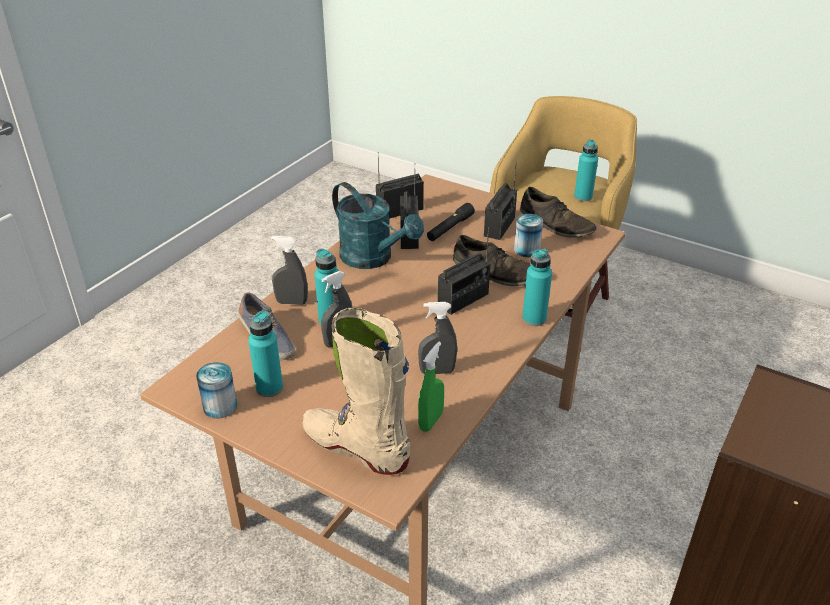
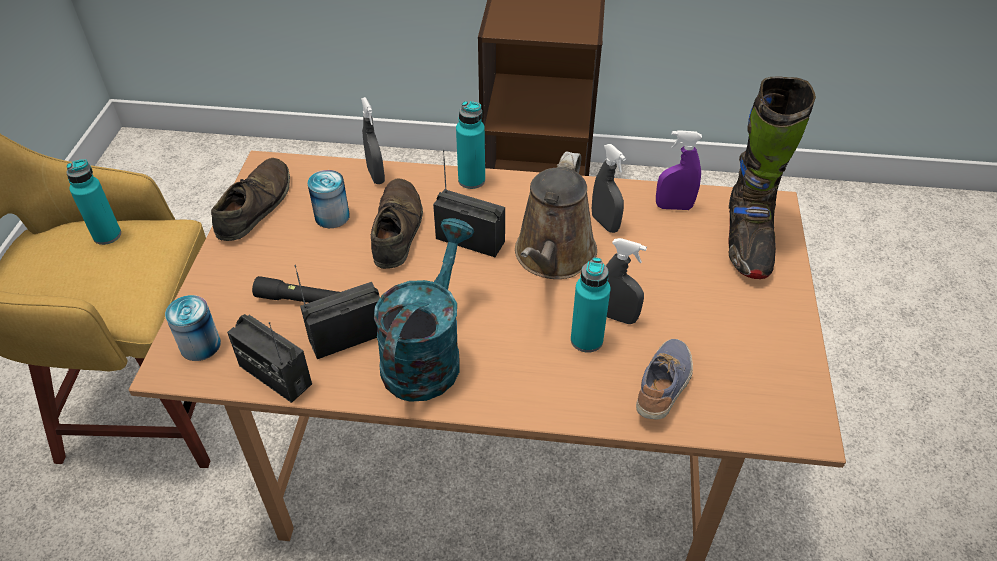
camera: 115 degrees left, 10 degrees up
can [196,362,237,419] -> can moved to [165,295,221,361]
turquoise bottle [248,311,283,397] -> none
grey spray bottle [271,236,308,305] -> grey spray bottle moved to [361,97,385,184]
beige boot [302,308,410,475] -> black boot [728,76,816,279]
green spray bottle [418,342,444,432] -> purple spray bottle [656,130,702,210]
radio [484,157,517,240] -> none
none -> brown watering can [515,152,597,279]

